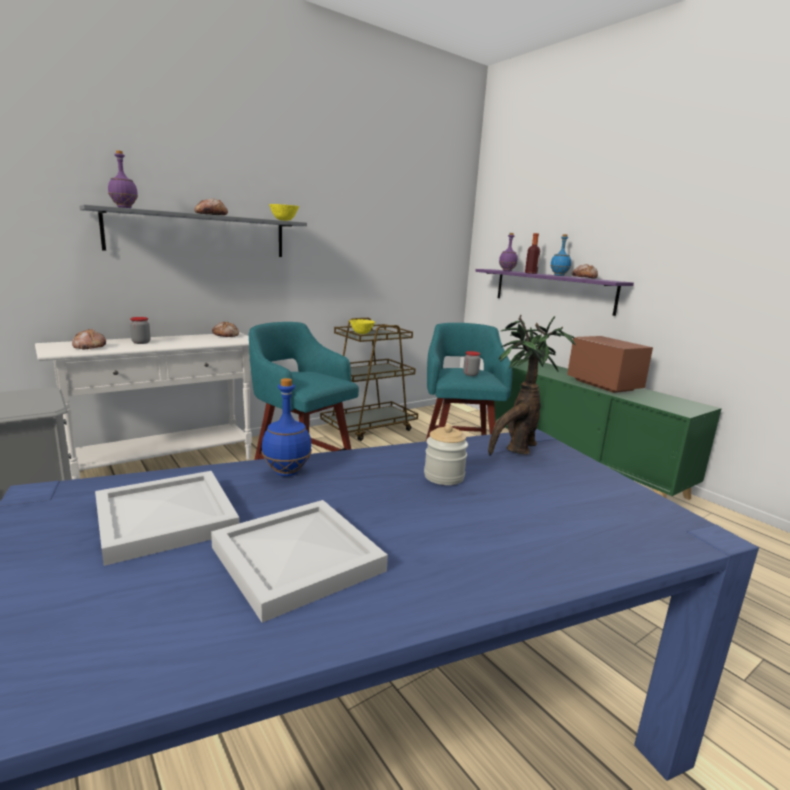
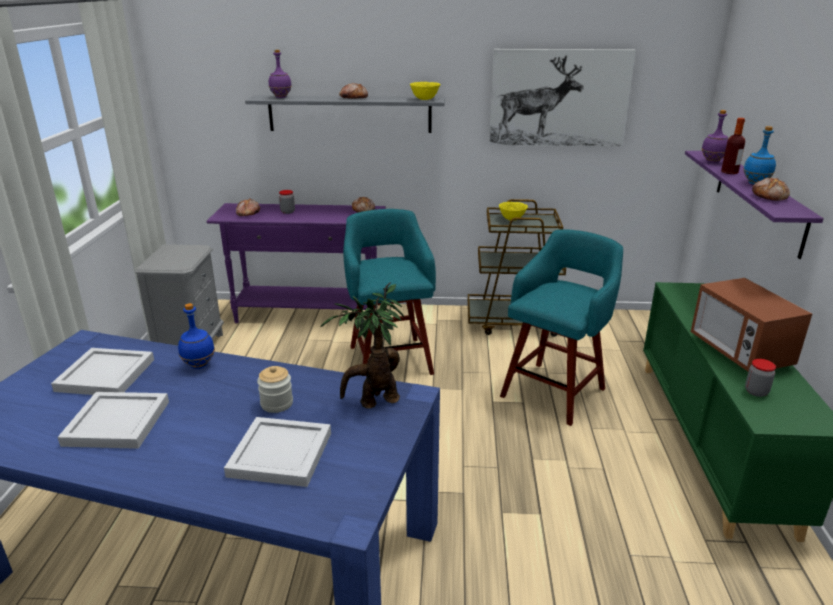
camera: 40 degrees right, 10 degrees up
white console table [35,332,252,480] -> purple console table [207,203,386,323]
jar [463,351,481,376] -> jar moved to [745,359,776,397]
microwave [567,336,653,393] -> microwave turned 150 degrees clockwise [691,278,812,372]
none -> white tray [224,417,331,487]
none -> picture [489,49,636,147]

